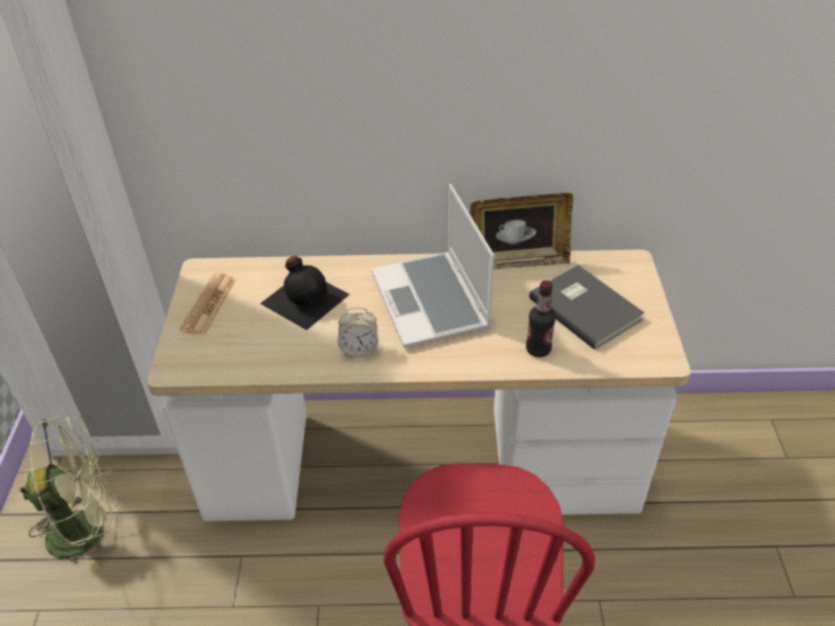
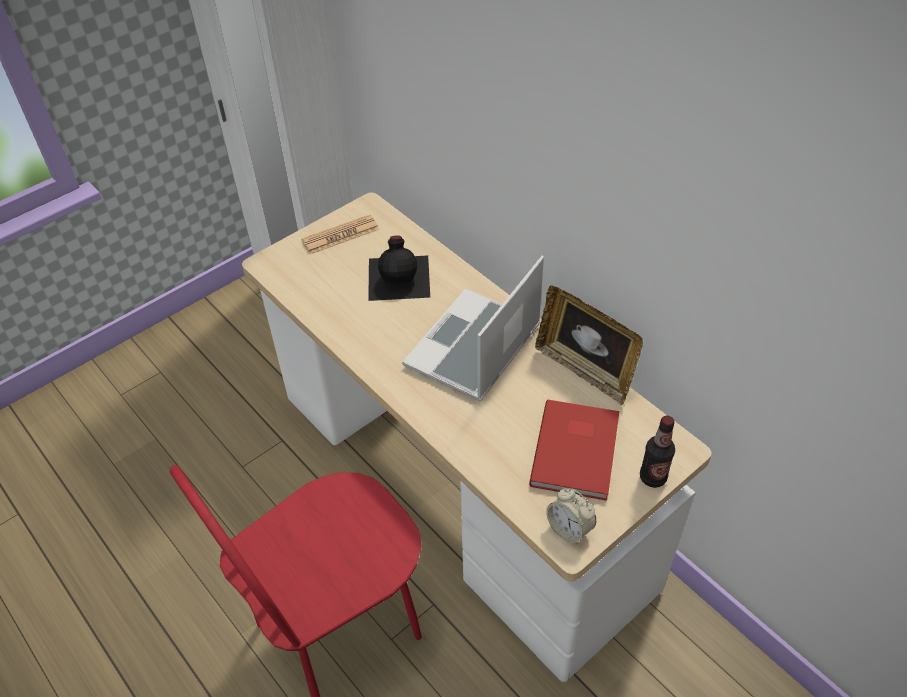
camera: 50 degrees right, 5 degrees up
green fan [19,415,117,572] -> none
alarm clock [338,307,378,358] -> alarm clock moved to [546,488,596,545]
bottle [526,280,556,357] -> bottle moved to [640,416,675,488]
grey book [529,265,645,350] -> red book [529,399,620,501]

